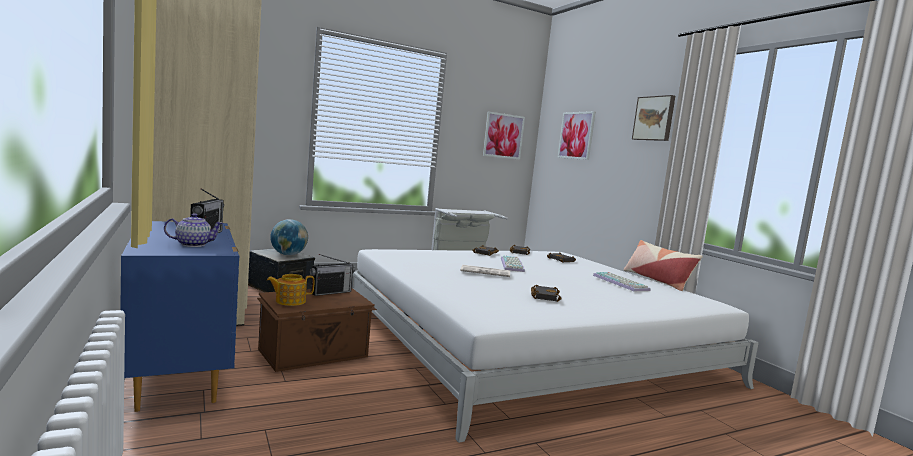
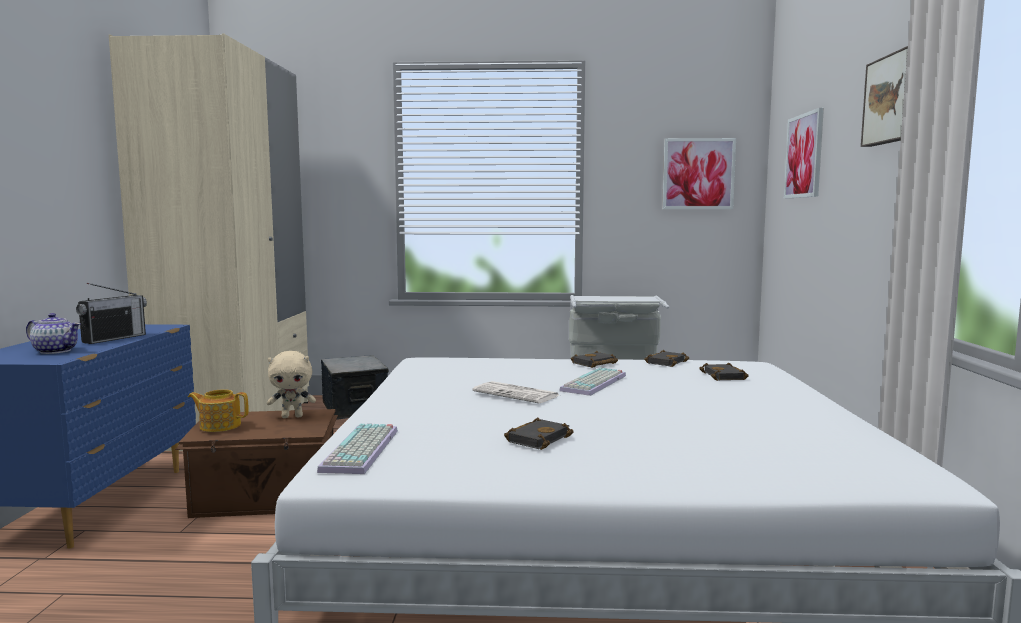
camera: 30 degrees right, 0 degrees up
globe [270,219,308,255] -> none
radio [310,254,355,296] -> beige plush toy [267,351,316,418]
keyboard [593,272,651,291] -> keyboard moved to [317,424,398,474]
pillow [624,240,703,291] -> none

